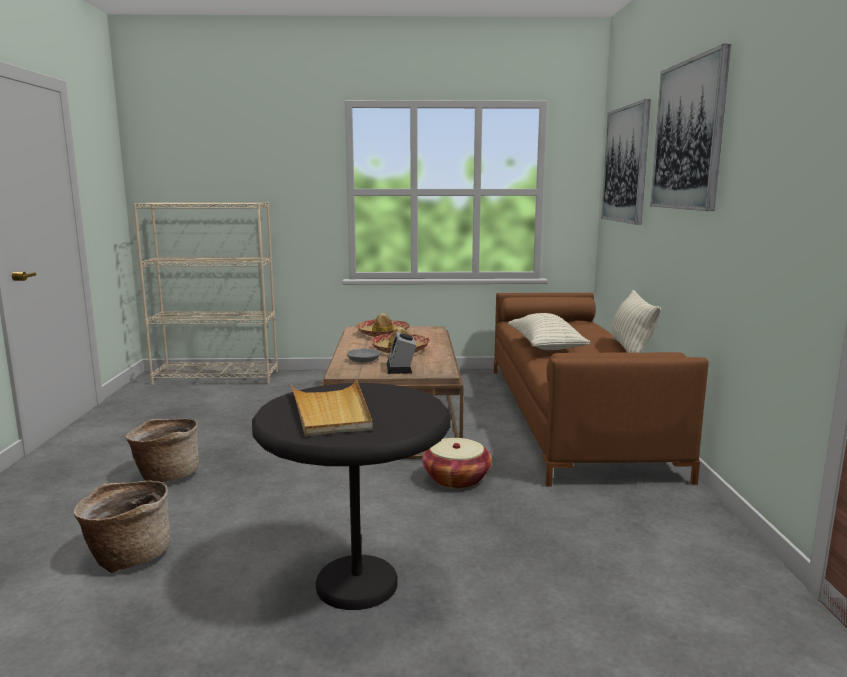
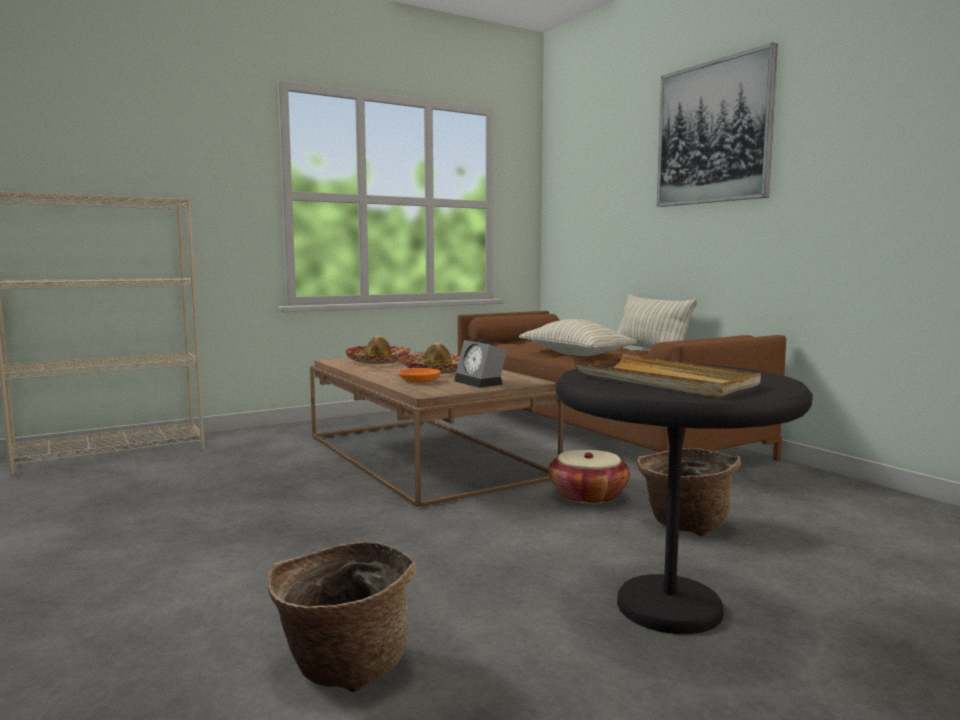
camera: 30 degrees left, 5 degrees down
basket [126,418,199,482] -> basket moved to [637,448,741,536]
grey bowl [347,348,381,362] -> orange bowl [398,368,441,383]
picture [601,99,651,225] -> none

